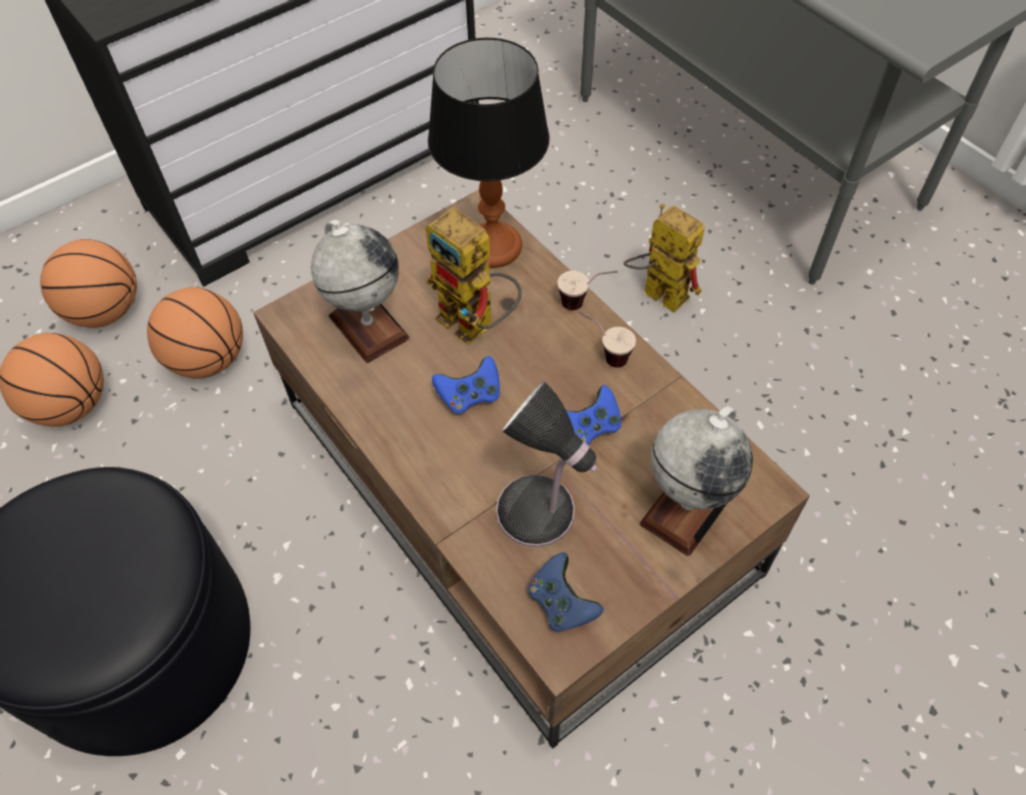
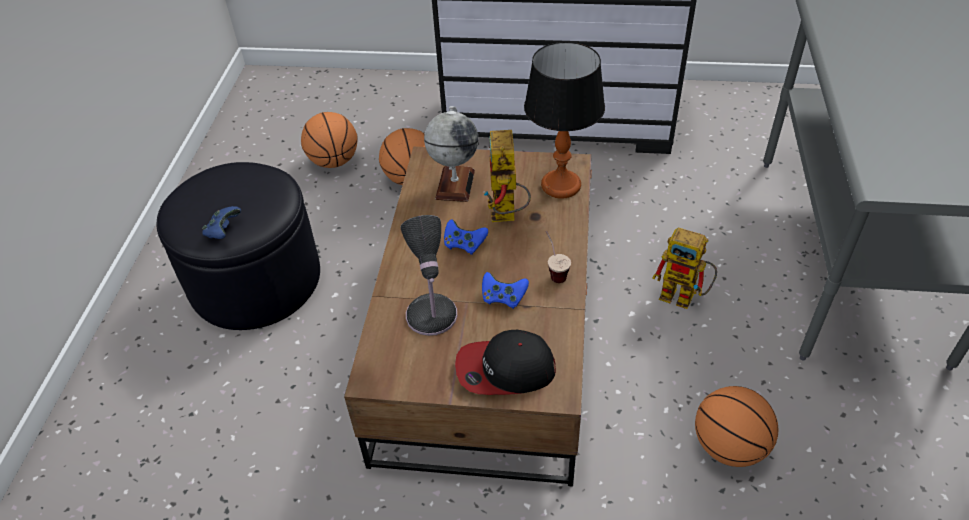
camera: 45 degrees right, 10 degrees down
basketball [40,239,137,328] -> basketball moved to [695,386,778,467]
blue game controller [528,552,604,632] -> blue game controller moved to [202,206,241,239]
cup [557,271,618,310] -> none
toy robot [624,204,705,313] -> toy robot turned 120 degrees clockwise [652,228,717,309]
globe [640,406,753,556] -> cap [455,330,556,395]

